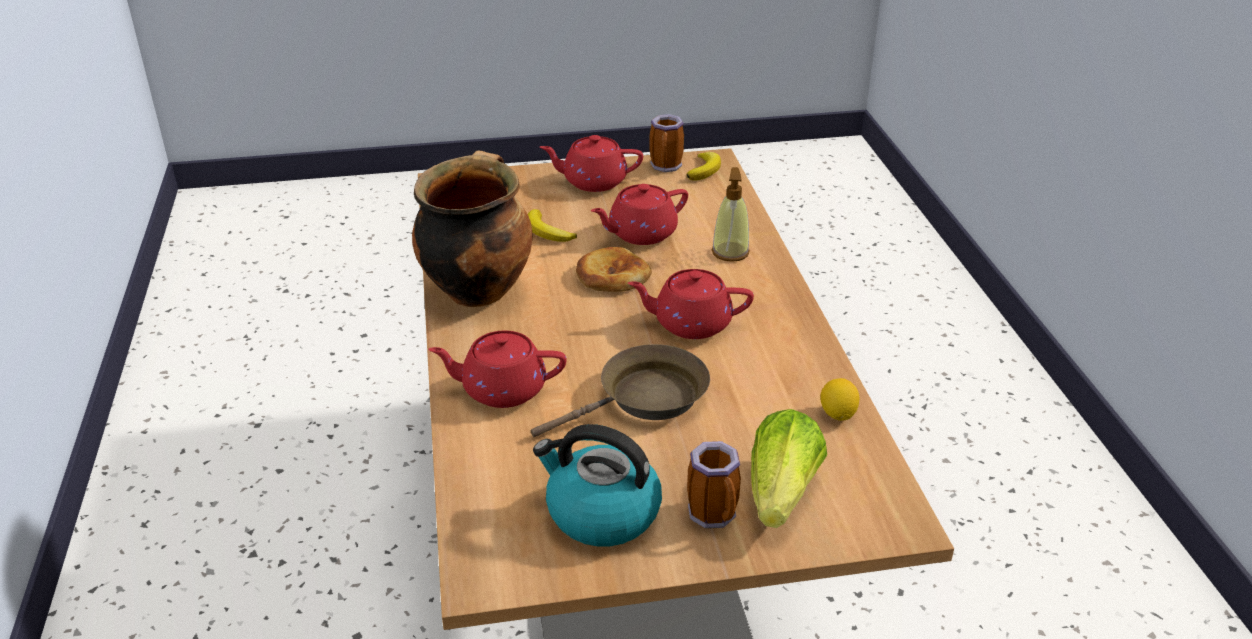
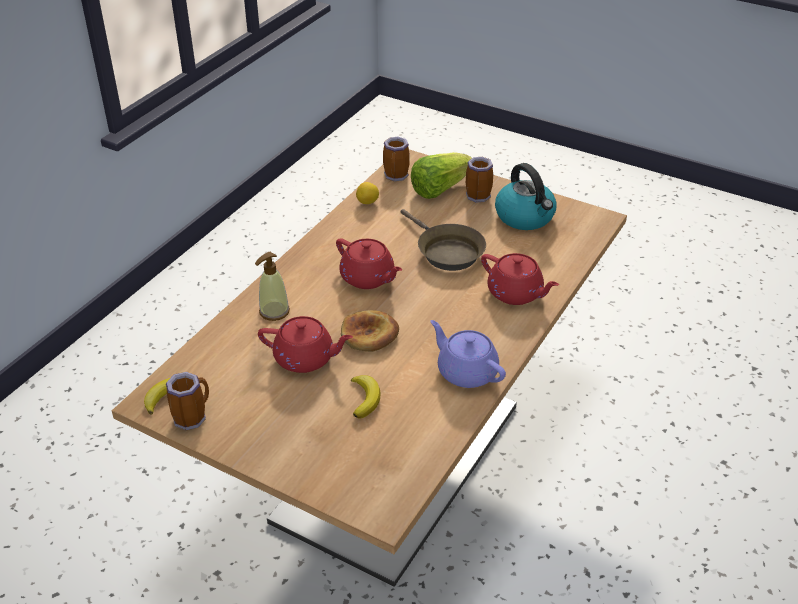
camera: 140 degrees left, 5 degrees up
cooking pot [412,151,533,307] -> purple teapot [430,320,506,388]
brown frying pan [530,344,710,437] -> brown frying pan turned 135 degrees counterclockwise [400,209,486,271]
red teapot [540,135,643,192] -> none
none -> mug [383,137,410,181]

